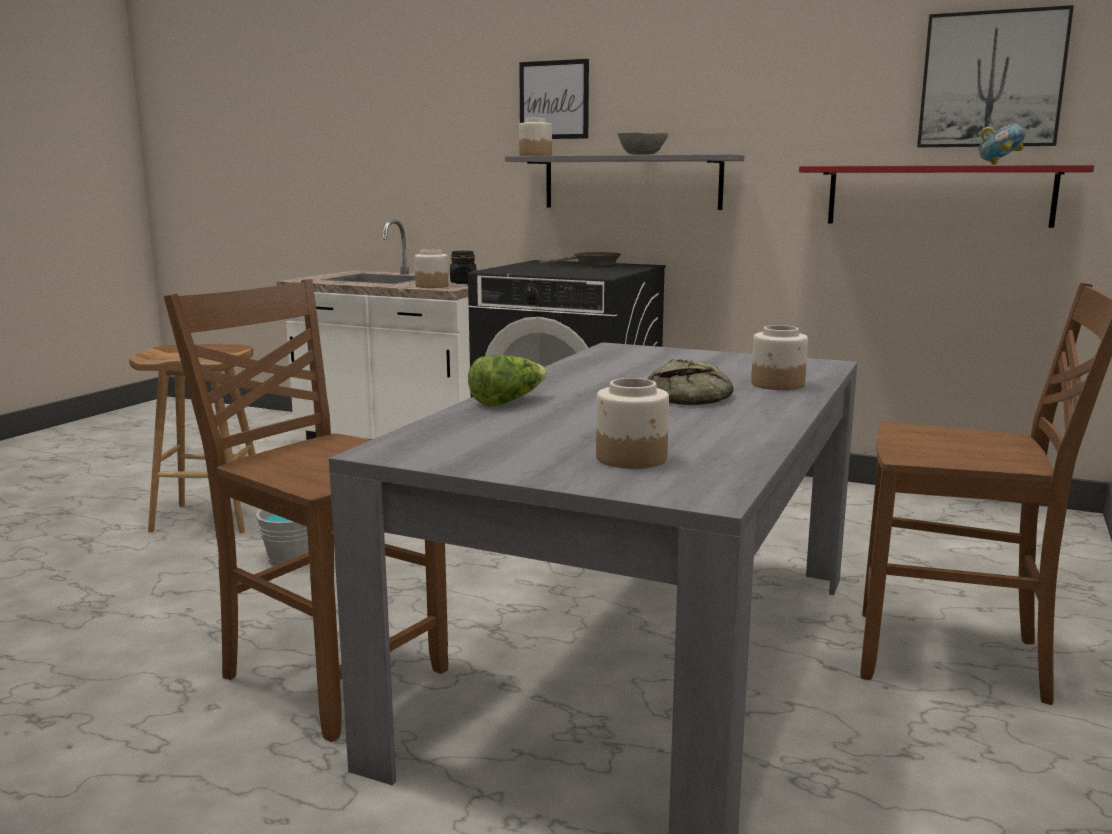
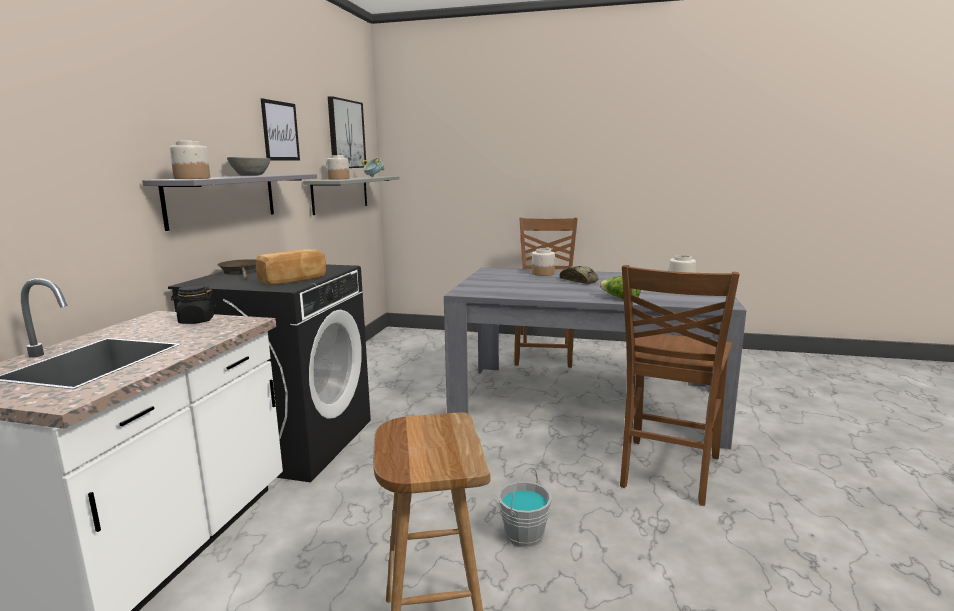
camera: 100 degrees left, 0 degrees up
jar [415,249,449,288] -> jar moved to [327,155,350,179]
picture [519,59,589,139] -> picture moved to [261,98,300,160]
red shelf [799,165,1094,228] -> grey shelf [303,176,399,215]
none -> bread [256,249,326,284]

